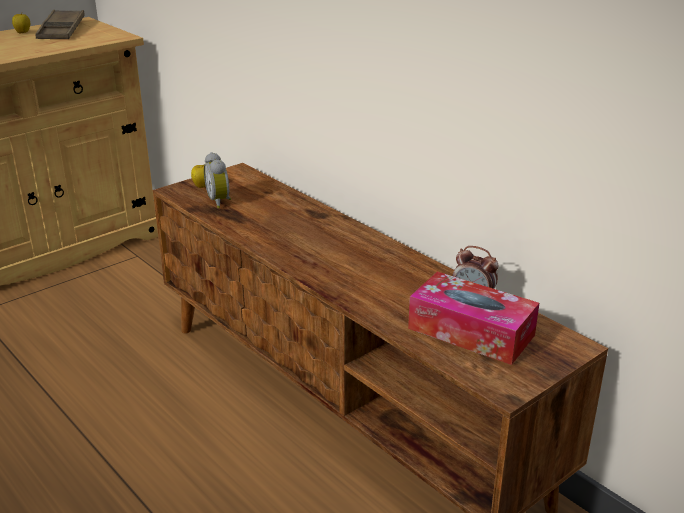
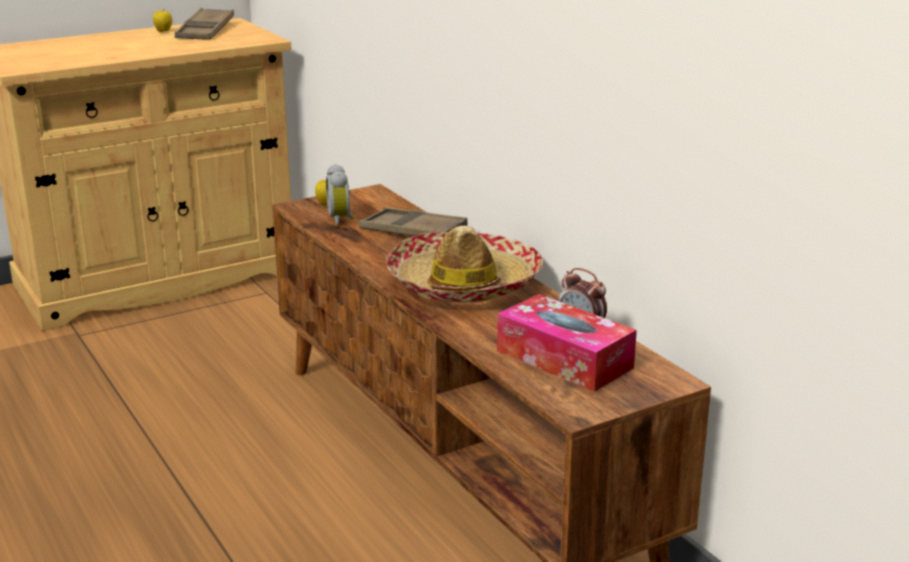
camera: 10 degrees right, 5 degrees down
none -> brown tray [359,207,468,236]
none -> hat [386,226,543,303]

